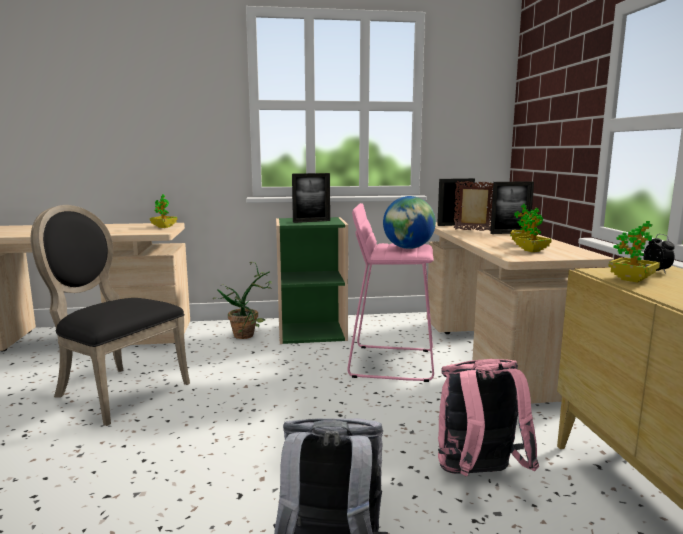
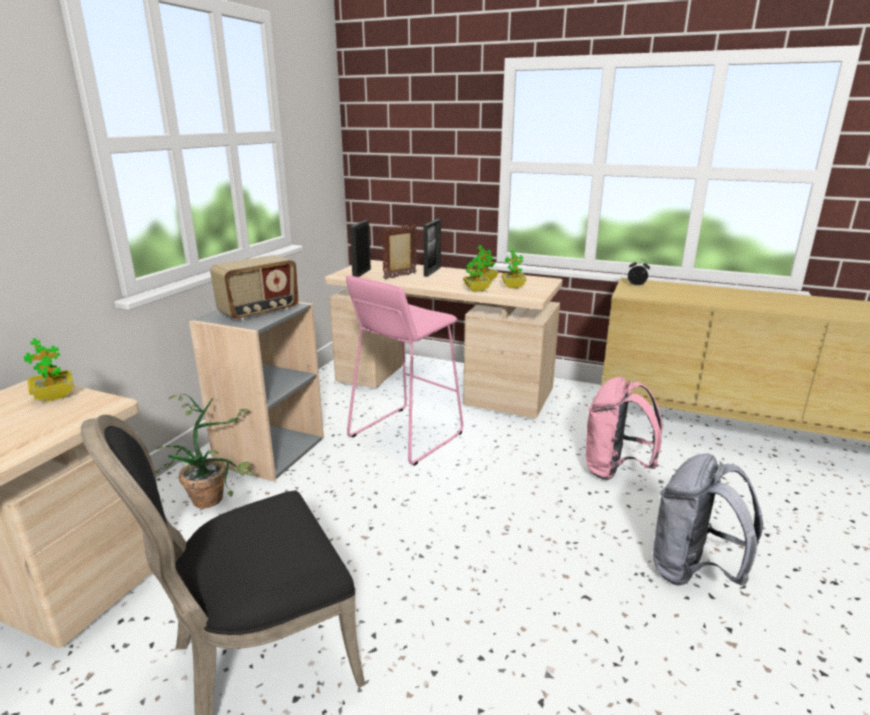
camera: 60 degrees left, 10 degrees up
green bookcase [276,217,348,344] -> grey bookcase [189,302,324,481]
picture frame [292,173,330,223] -> radio [210,255,298,320]
globe [383,196,436,249] -> none
potted plant [608,221,660,283] -> potted plant moved to [463,252,491,292]

